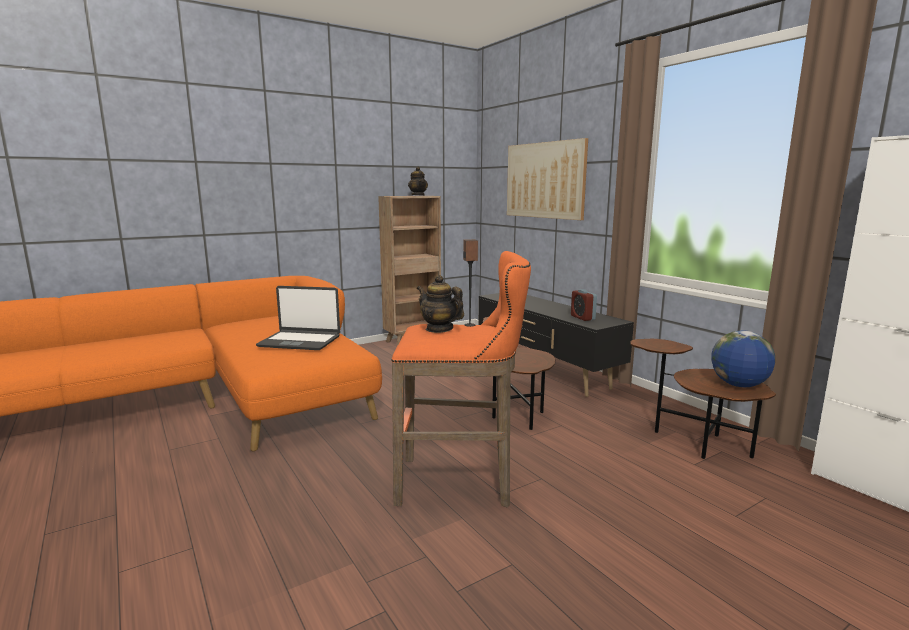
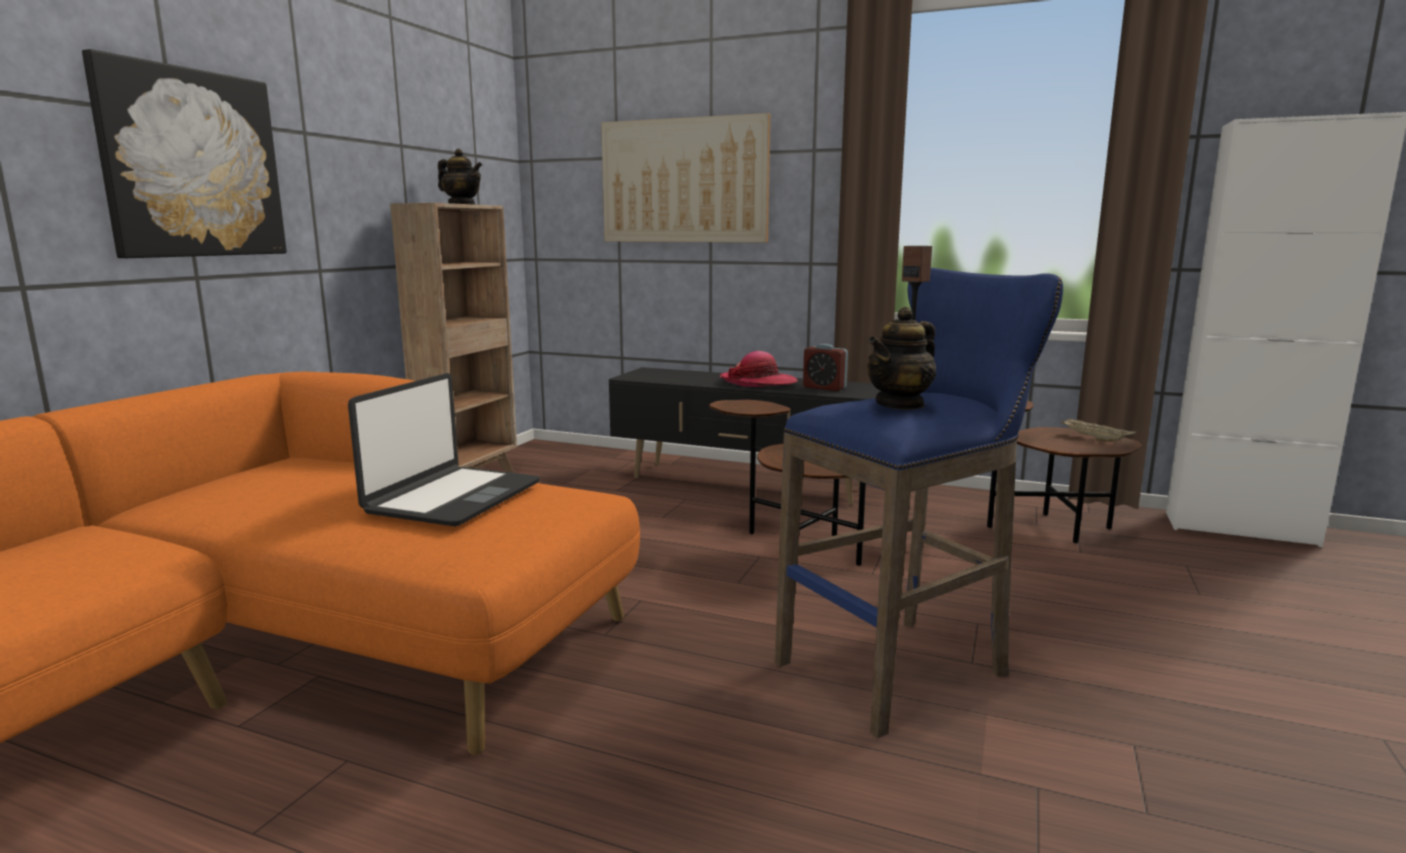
camera: 35 degrees left, 0 degrees up
laptop [256,286,340,350] -> laptop turned 45 degrees counterclockwise [348,373,540,527]
orange stool [391,251,531,507] -> blue stool [775,268,1063,738]
teapot [417,275,464,333] -> teapot turned 45 degrees counterclockwise [867,307,936,410]
globe [711,331,775,387] -> beige tray [1061,418,1136,442]
none -> picture [82,49,287,258]
none -> hat [720,351,798,387]

